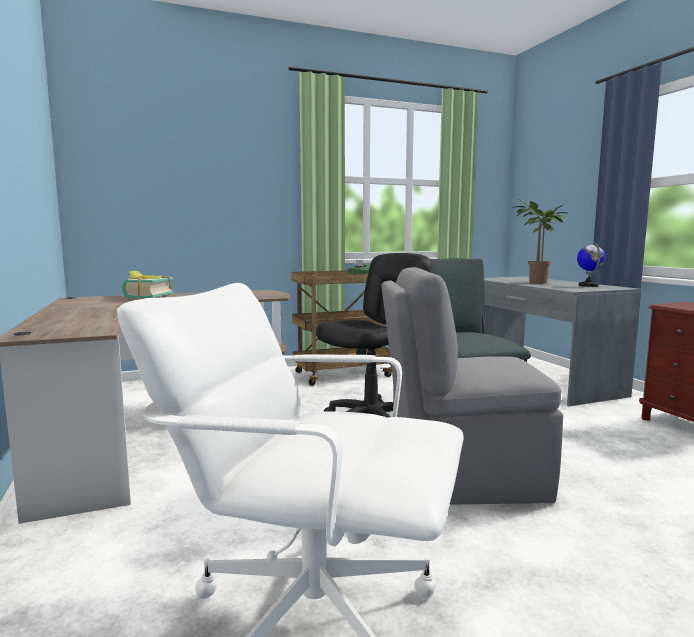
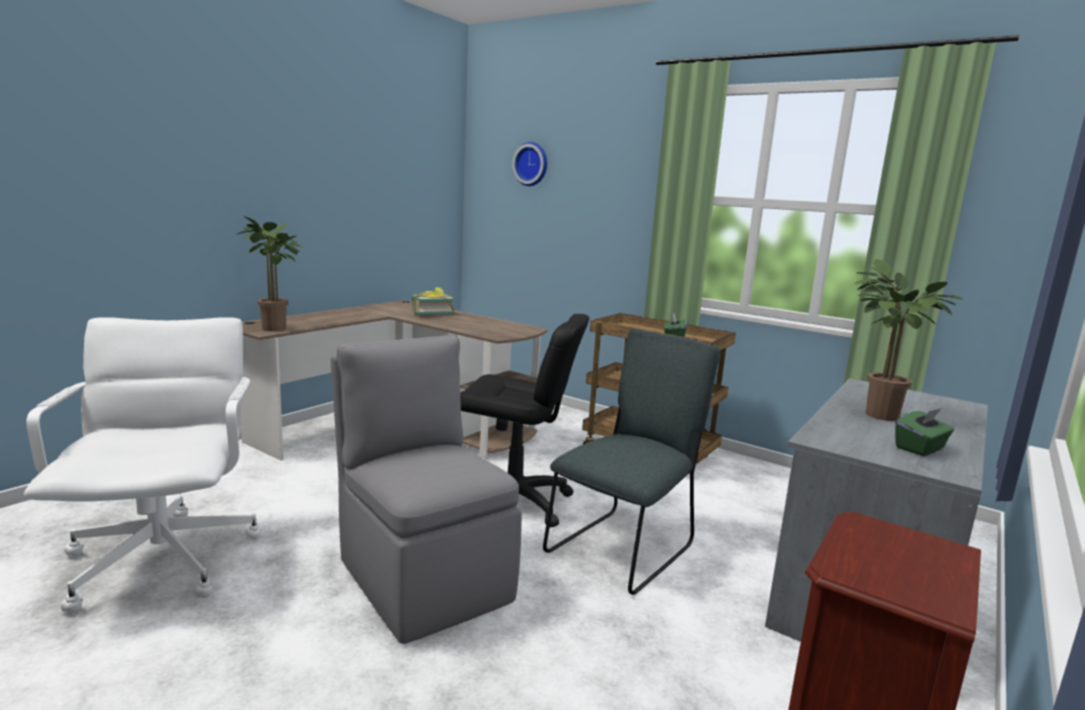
camera: 55 degrees right, 5 degrees up
globe [577,242,606,287] -> green tissue box [895,408,954,456]
none -> potted plant [236,216,304,331]
none -> wall clock [512,142,547,186]

